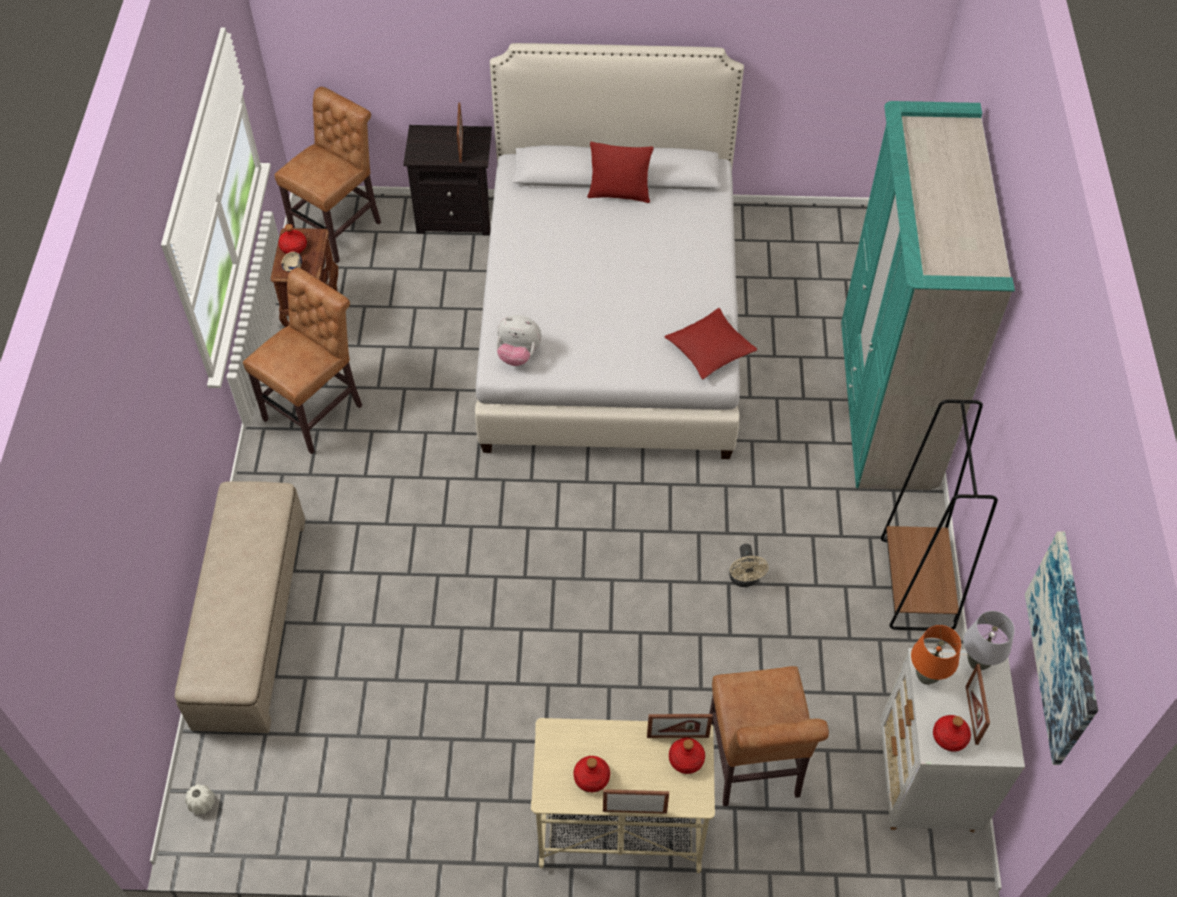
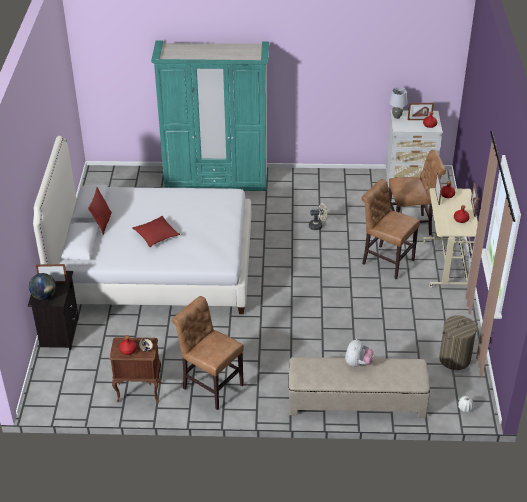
camera: 90 degrees left, 15 degrees down
brown chair [274,87,381,263] -> brown chair moved to [362,179,420,280]
plush toy [496,315,542,366] -> plush toy moved to [345,339,374,367]
red pillow [664,308,758,379] -> red pillow moved to [133,216,180,247]
clothes rack [881,399,998,631] -> none
orange table lamp [911,625,961,685] -> none
picture [1025,531,1098,765] -> none
none -> globe [29,273,56,300]
none -> laundry basket [439,315,478,370]

